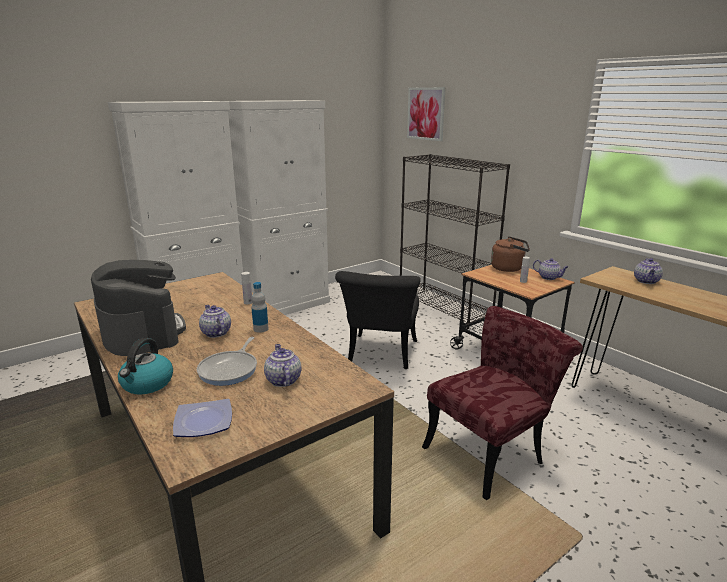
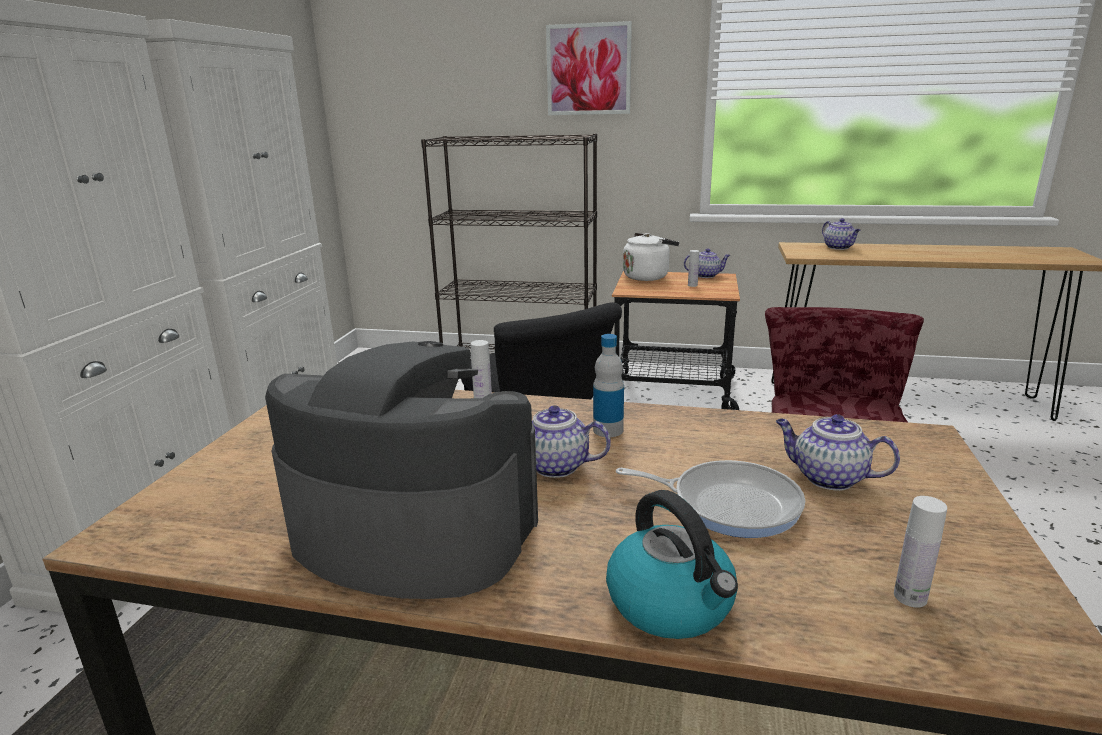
camera: 40 degrees left, 0 degrees up
plate [173,399,232,437] -> white bottle [894,496,947,608]
frying pan [197,337,257,386] -> frying pan turned 45 degrees counterclockwise [616,460,805,538]
picture [407,87,446,141] -> picture moved to [546,21,632,115]
brown kettle [491,236,530,272] -> white kettle [623,233,679,281]

